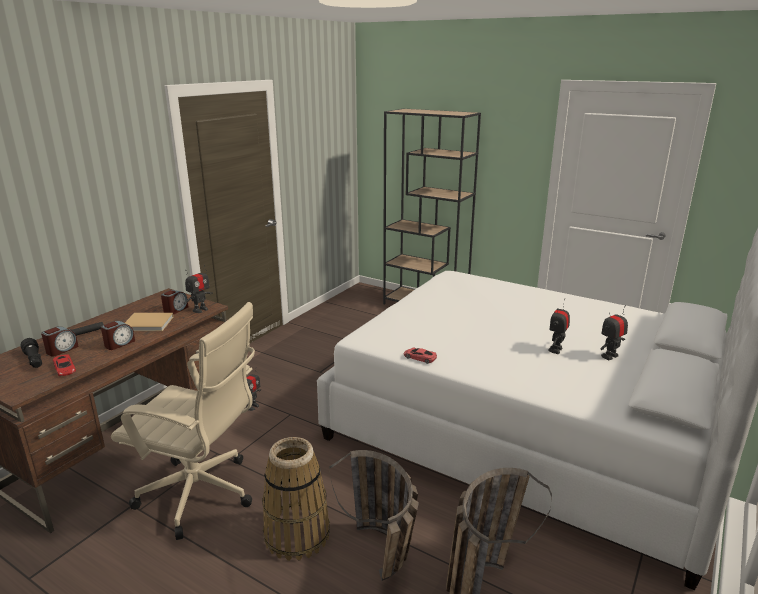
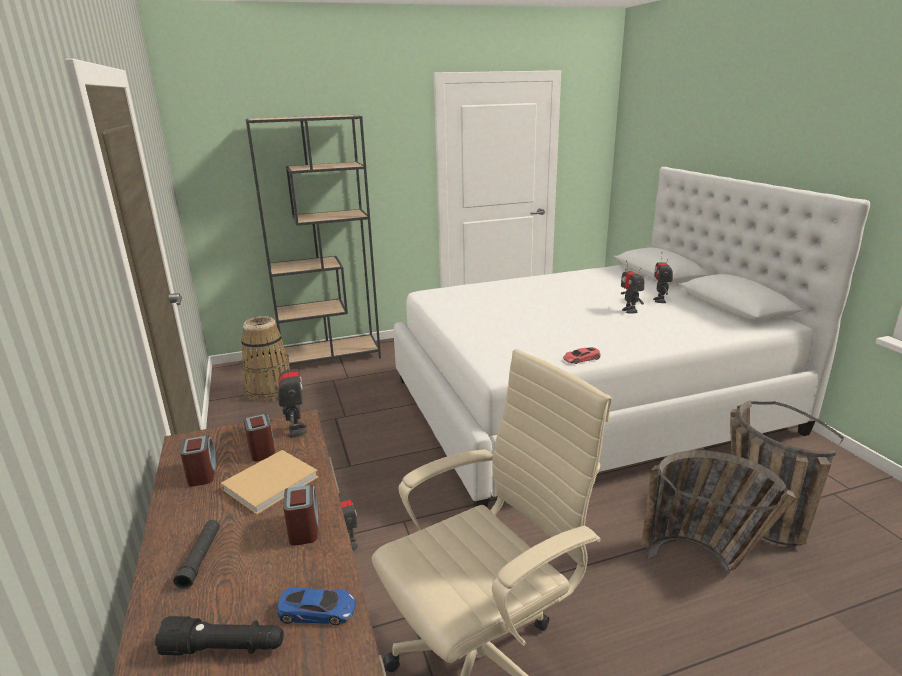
camera: 50 degrees left, 0 degrees up
alarm clock [41,326,79,357] -> alarm clock moved to [180,435,216,486]
red toy car [53,354,76,376] -> blue toy car [277,587,355,625]
basket [262,437,330,561] -> basket moved to [241,316,290,402]

